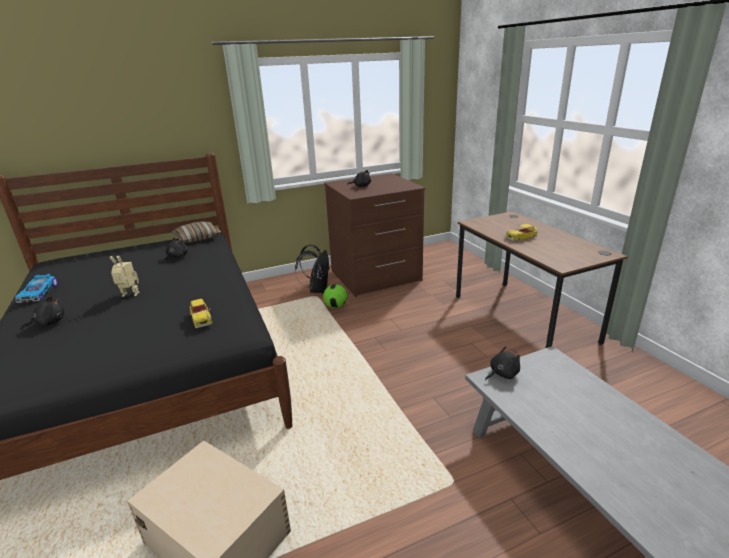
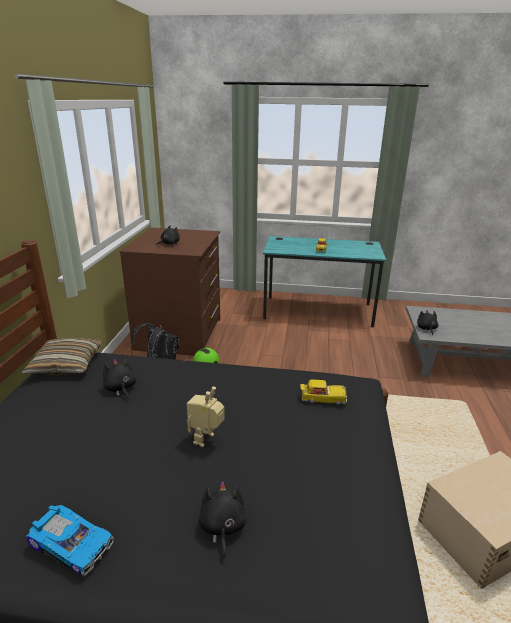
camera: 60 degrees left, 0 degrees up
brown desk [456,211,628,348] -> turquoise desk [263,236,386,327]

